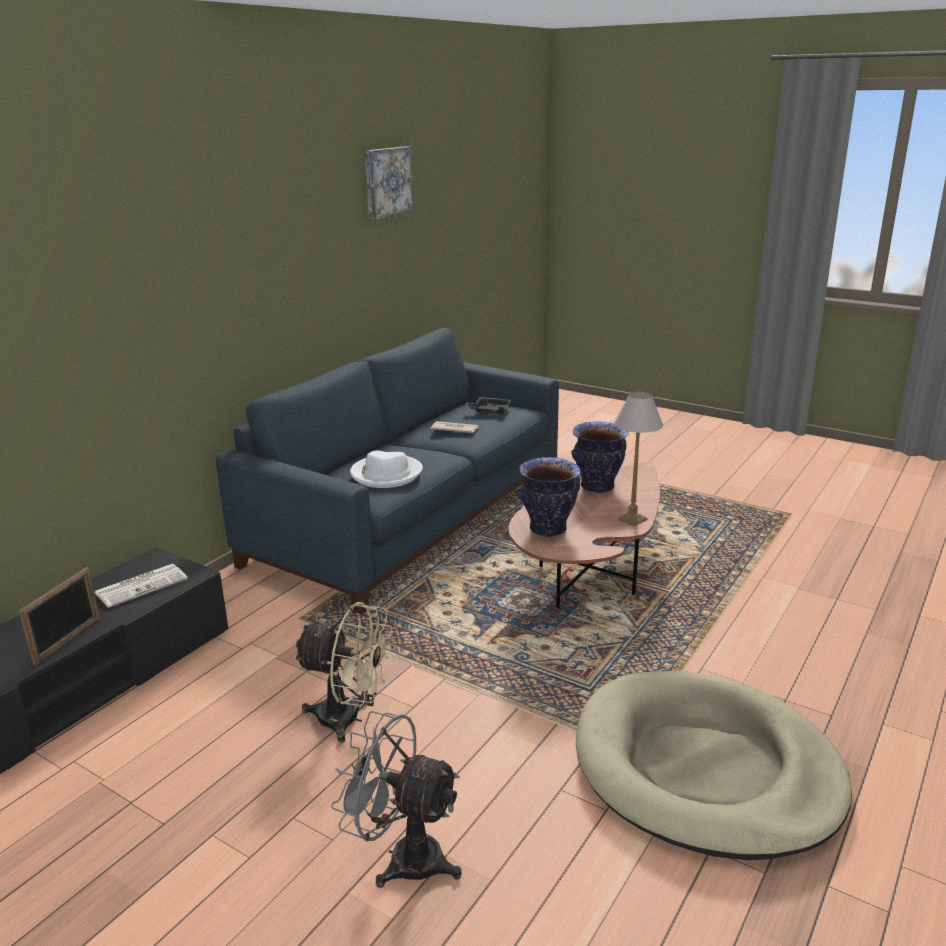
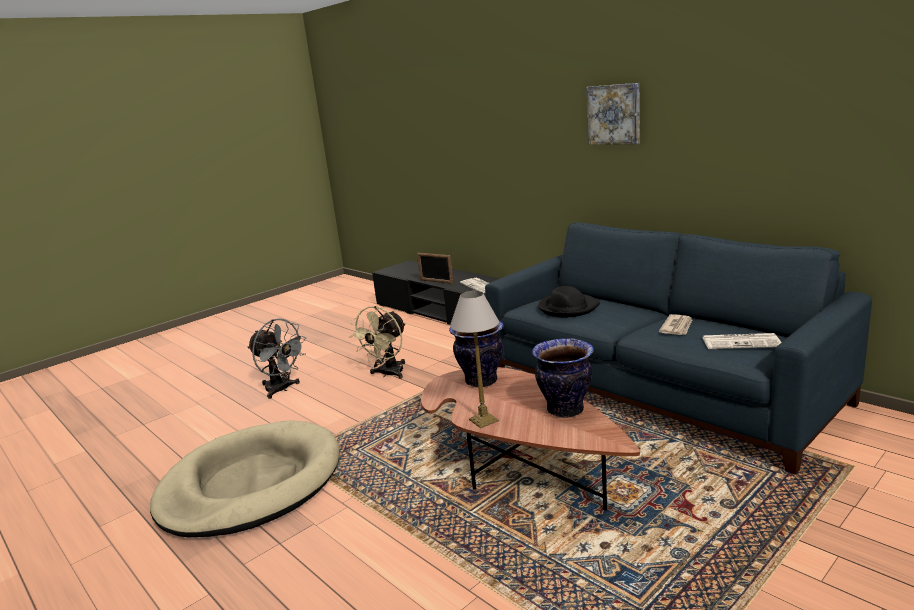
camera: 105 degrees right, 5 degrees down
grey fan [331,711,462,888] -> grey fan turned 90 degrees clockwise [248,319,307,399]
white hat [350,451,423,488] -> black hat [538,286,600,317]
picture [365,146,413,220] -> picture moved to [587,83,640,145]
black tray [465,397,511,414] -> newspaper [702,333,782,349]

